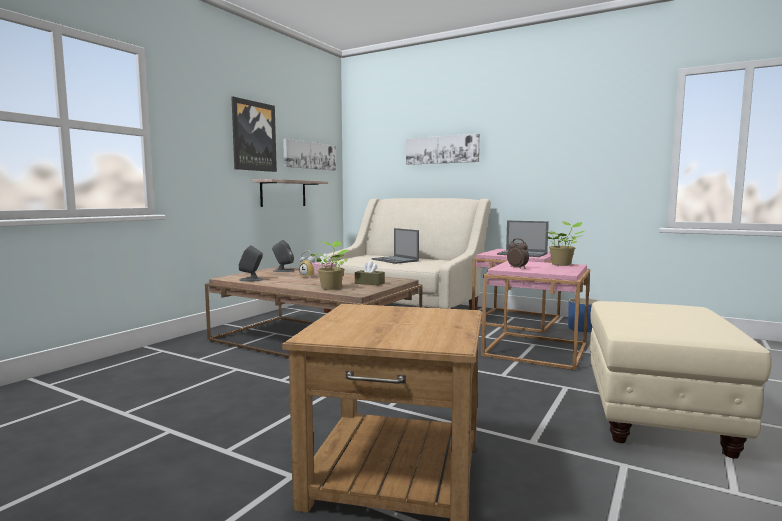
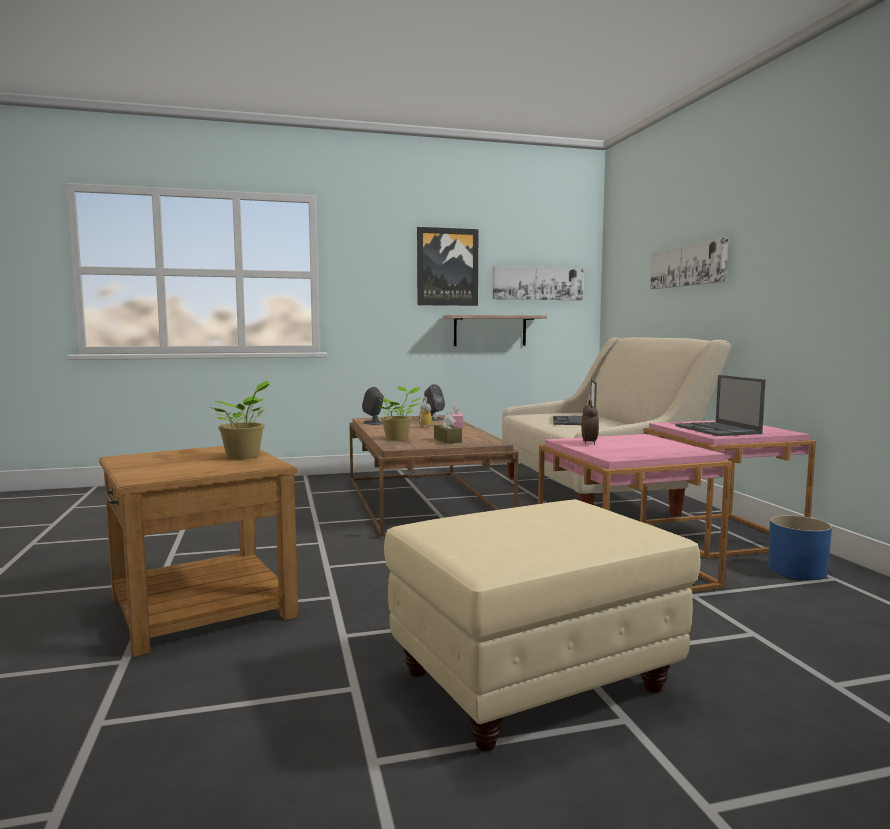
camera: 45 degrees right, 0 degrees up
potted plant [547,221,584,266] -> potted plant moved to [213,381,269,459]

